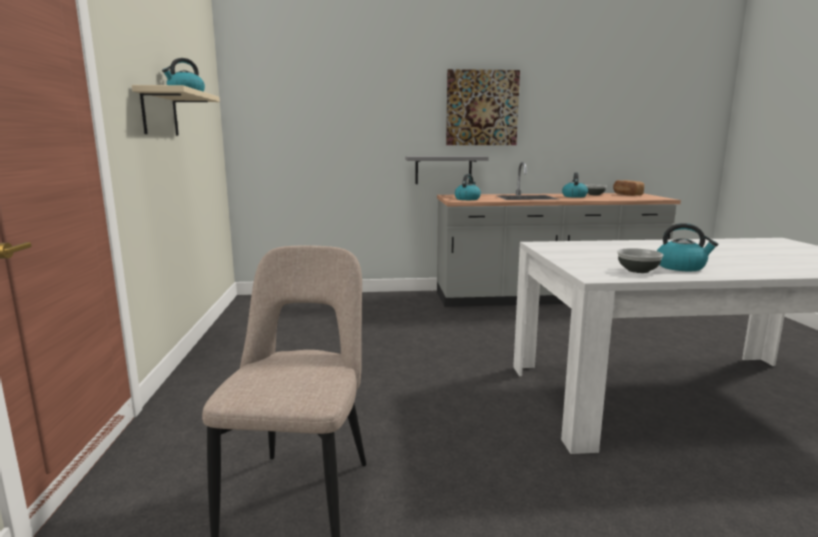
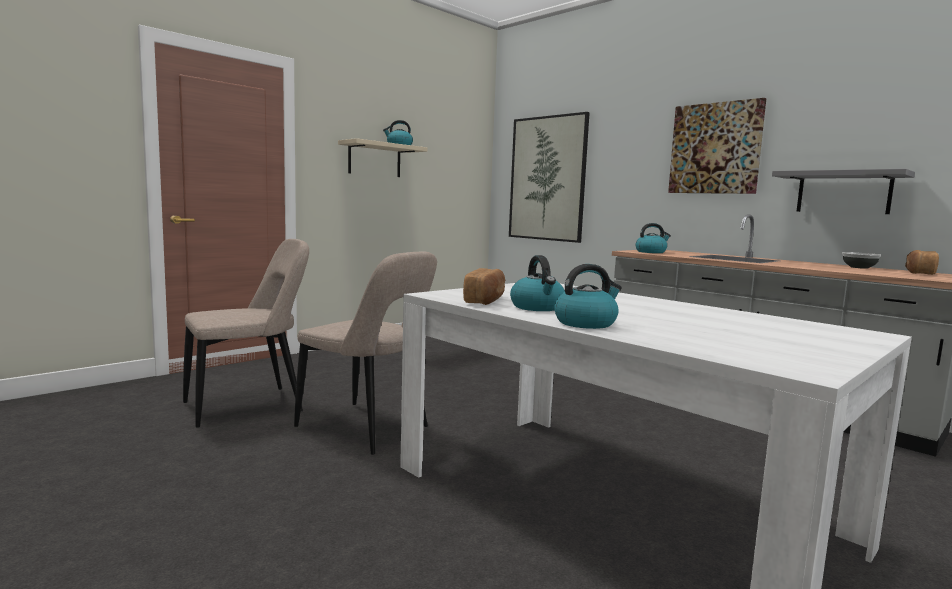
camera: 50 degrees right, 5 degrees down
grey shelf [405,156,489,184] -> grey shelf moved to [772,169,915,214]
kettle [562,173,588,198] -> kettle moved to [554,264,622,329]
bowl [617,248,664,273] -> bread [463,268,505,305]
none -> beige chair [294,252,437,455]
none -> picture [509,112,590,243]

